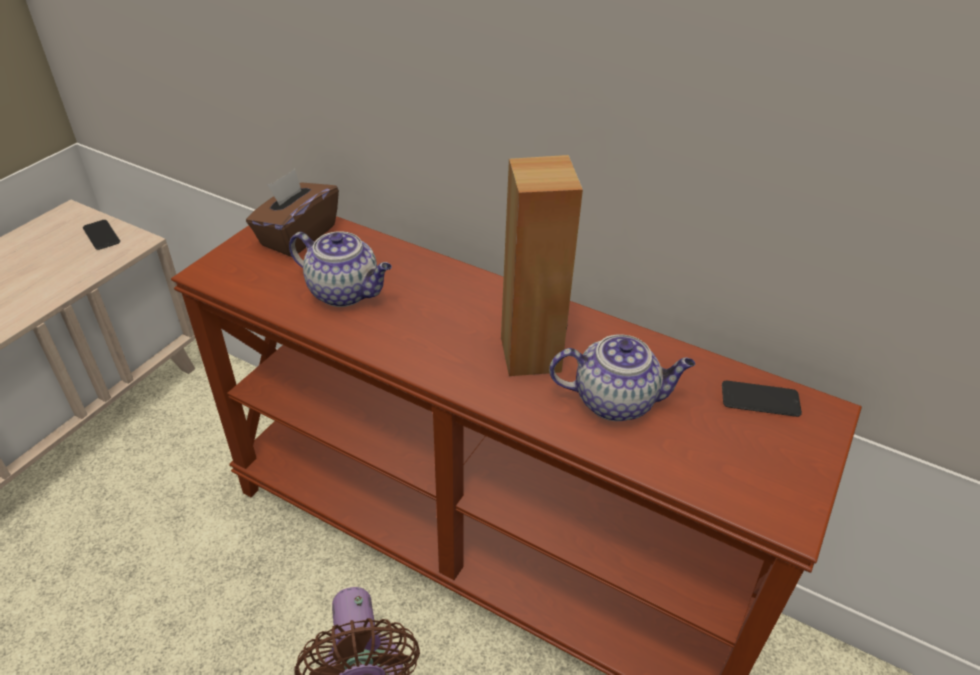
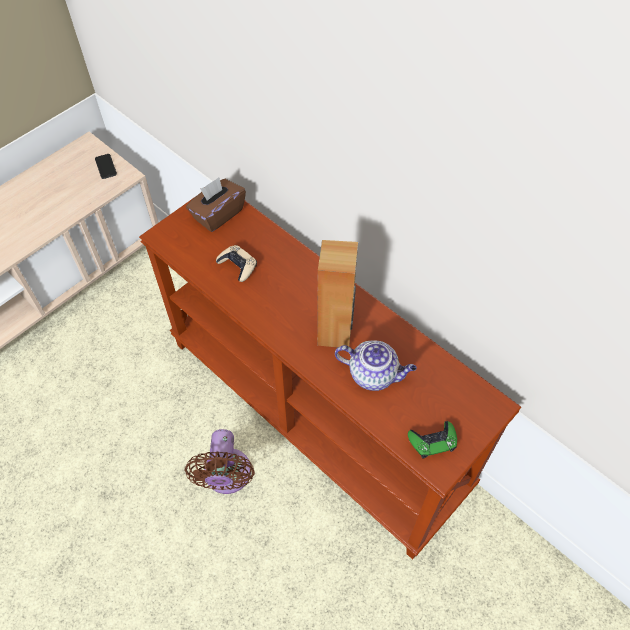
camera: 15 degrees right, 15 degrees up
teapot [289,231,392,307] -> beige game controller [216,245,257,282]
phone [722,381,802,417] -> none
none -> green game controller [408,421,457,459]

